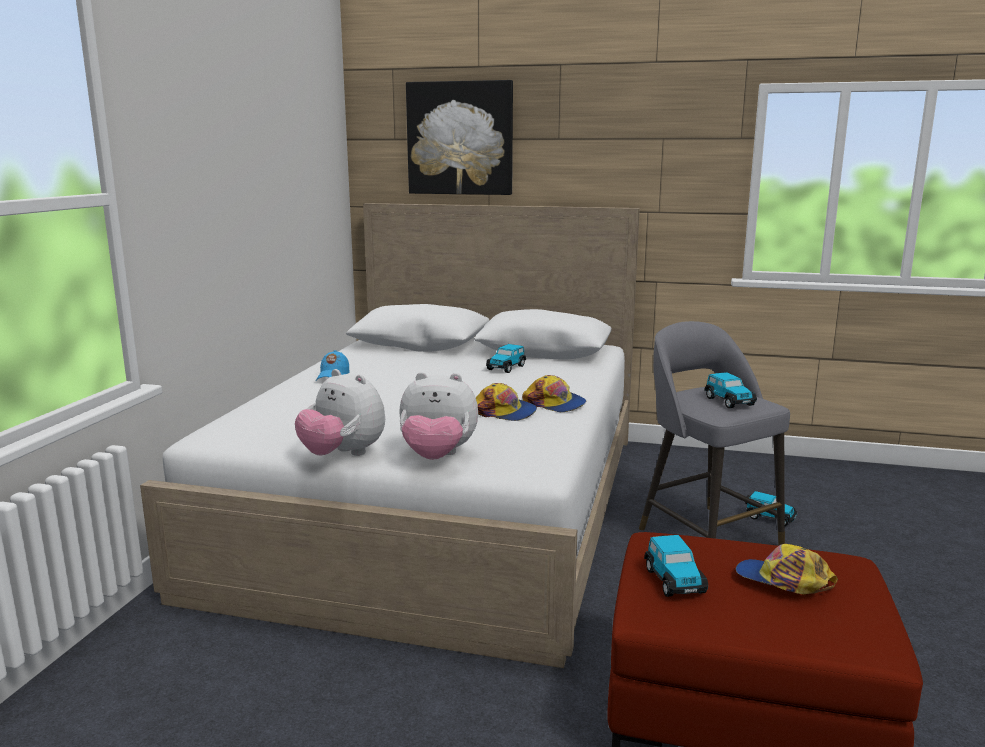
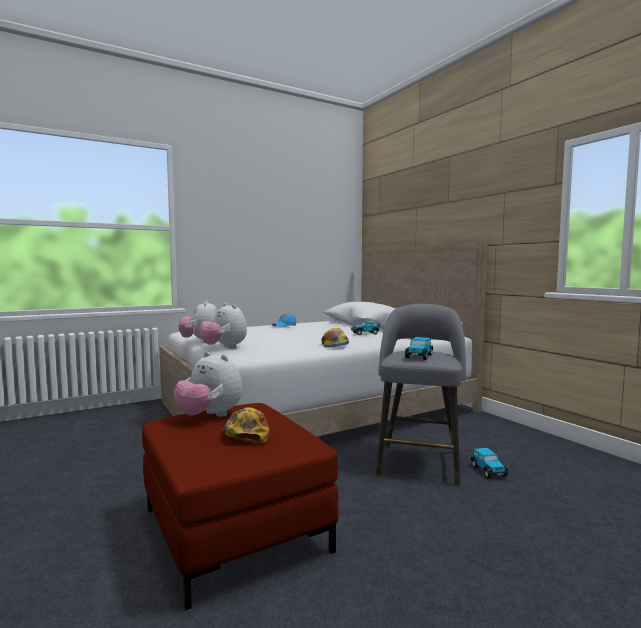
camera: 45 degrees right, 10 degrees down
picture [406,80,513,195] -> none
cap [476,383,537,421] -> none
toy car [644,535,708,597] -> plush toy [174,352,242,417]

